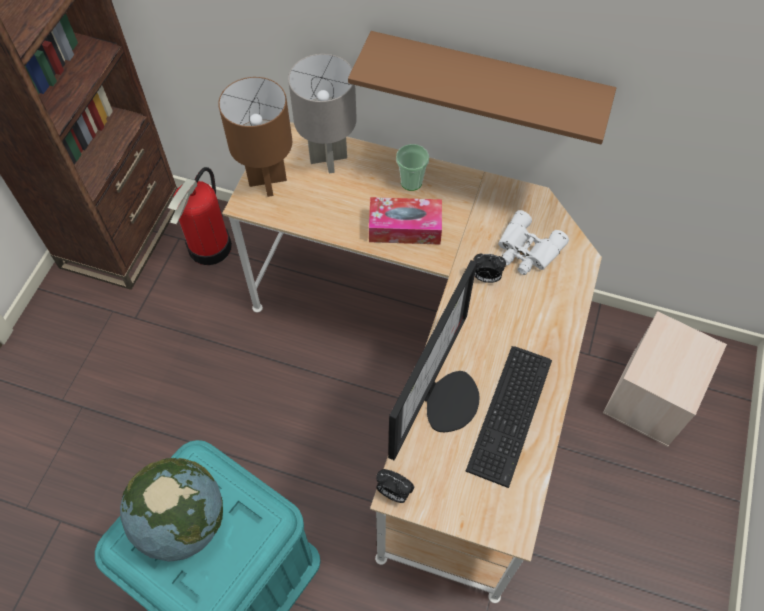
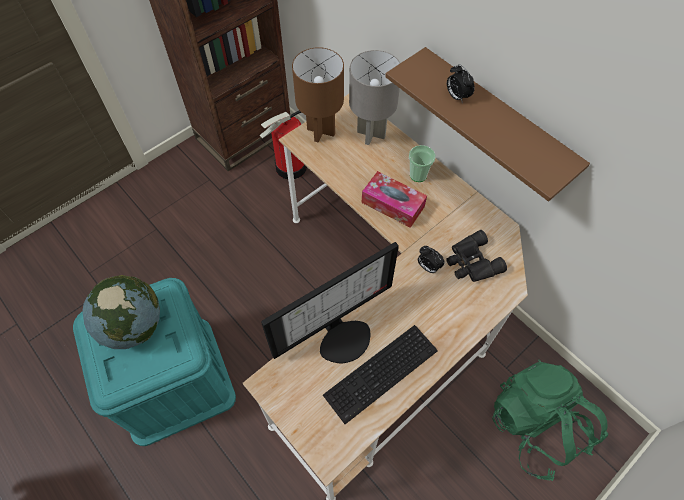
camera: 30 degrees right, 0 degrees up
alarm clock [376,469,414,503] -> alarm clock moved to [447,64,475,103]
white binoculars [498,210,569,275] -> black binoculars [446,230,507,282]
beige storage box [603,311,727,447] -> green backpack [492,360,608,481]

